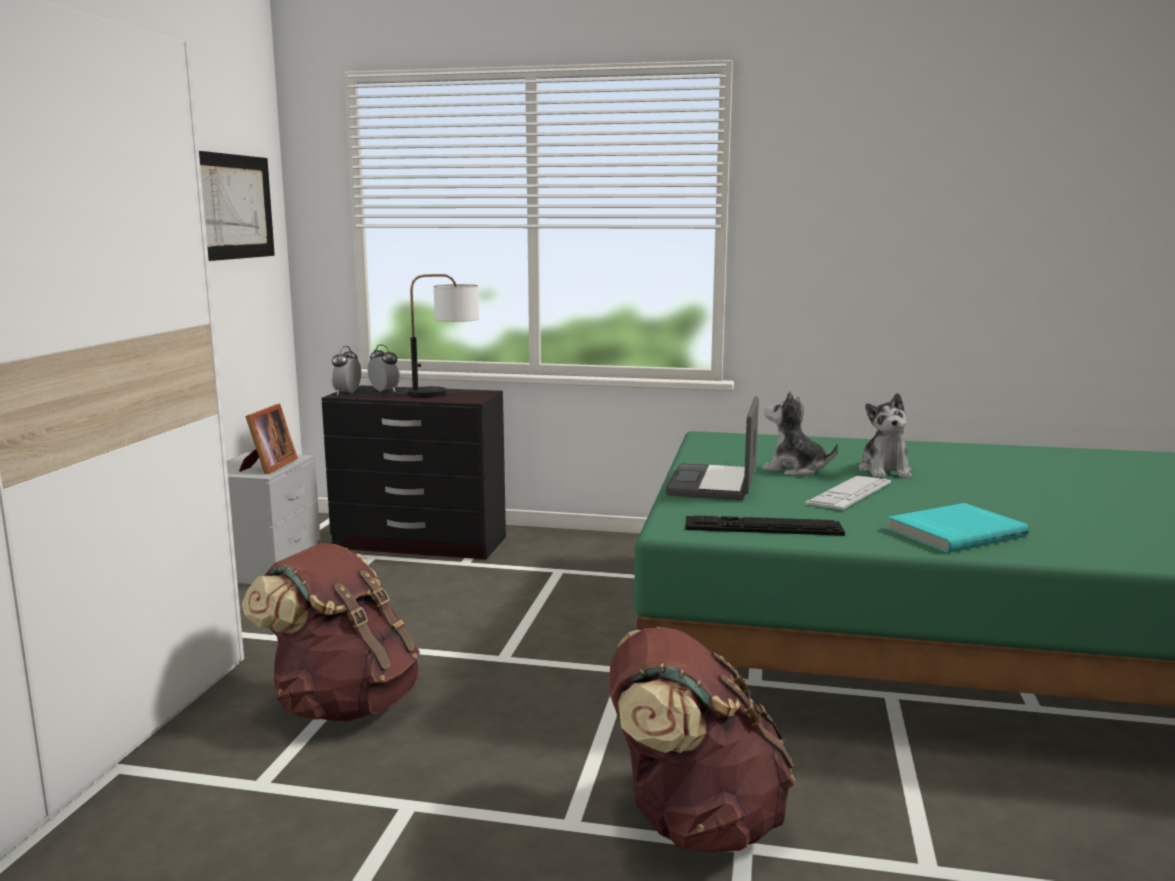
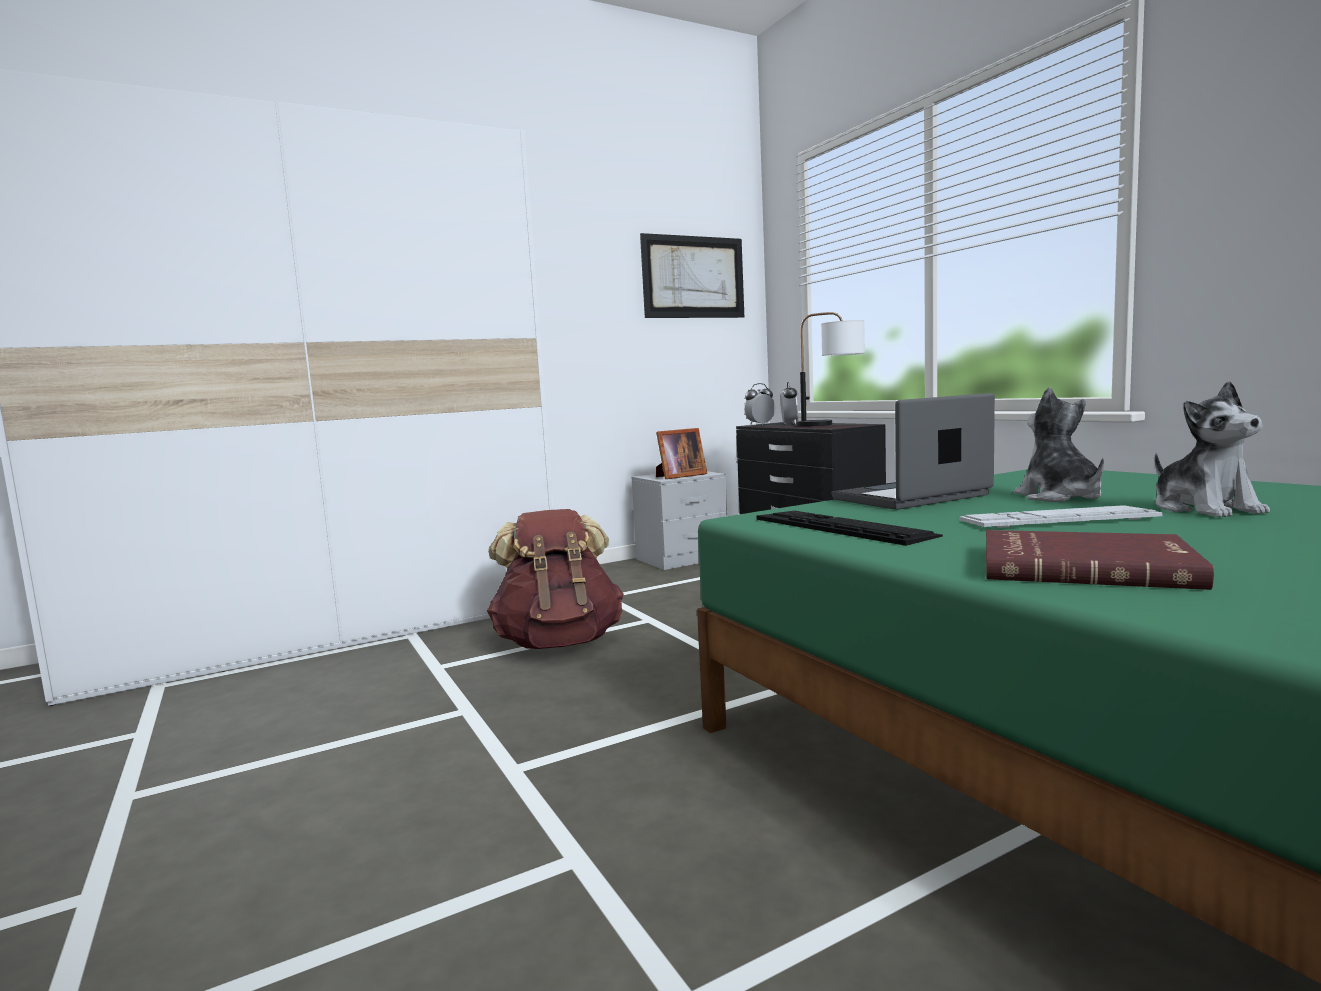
camera: 50 degrees right, 5 degrees down
brown backpack [609,627,795,852] -> none
plush toy [859,393,911,478] -> plush toy turned 60 degrees counterclockwise [1155,381,1270,517]
turquoise book [887,503,1029,553] -> red book [986,530,1214,590]

